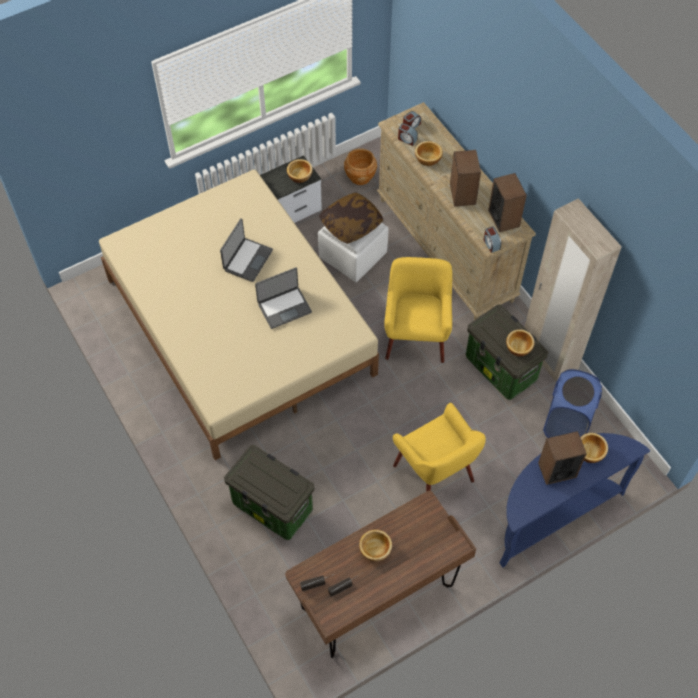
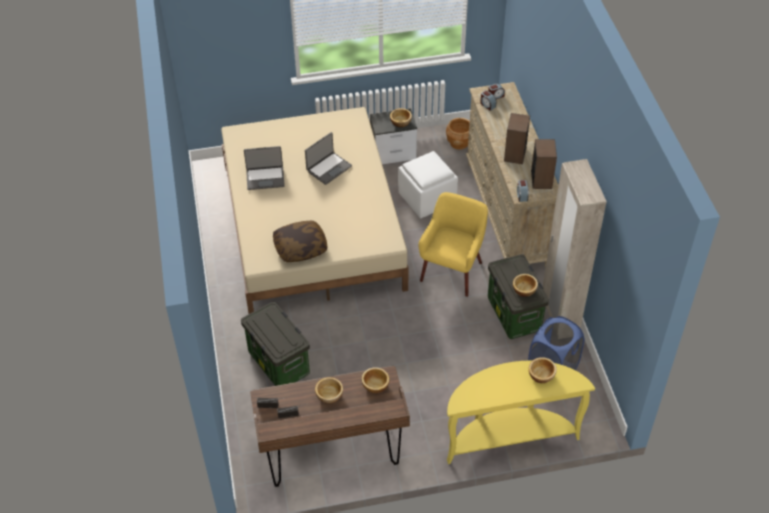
camera: 20 degrees right, 10 degrees down
laptop [255,267,312,329] -> laptop moved to [244,146,285,190]
pillow [319,192,383,244] -> pillow moved to [273,221,327,262]
yellow armchair [393,402,486,492] -> none
bowl [415,141,443,166] -> bowl moved to [361,367,390,393]
blue console table [500,433,650,567] -> yellow console table [447,361,595,464]
speaker [538,431,587,485] -> none

